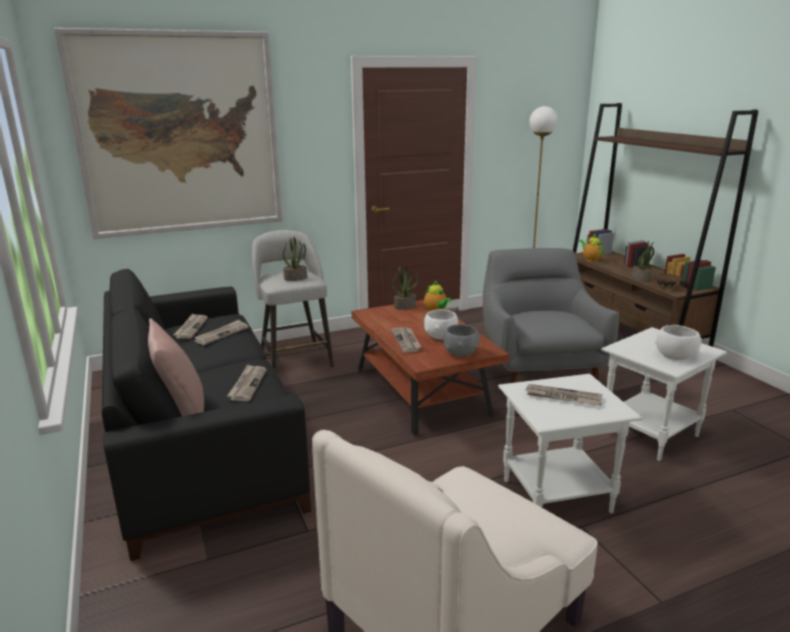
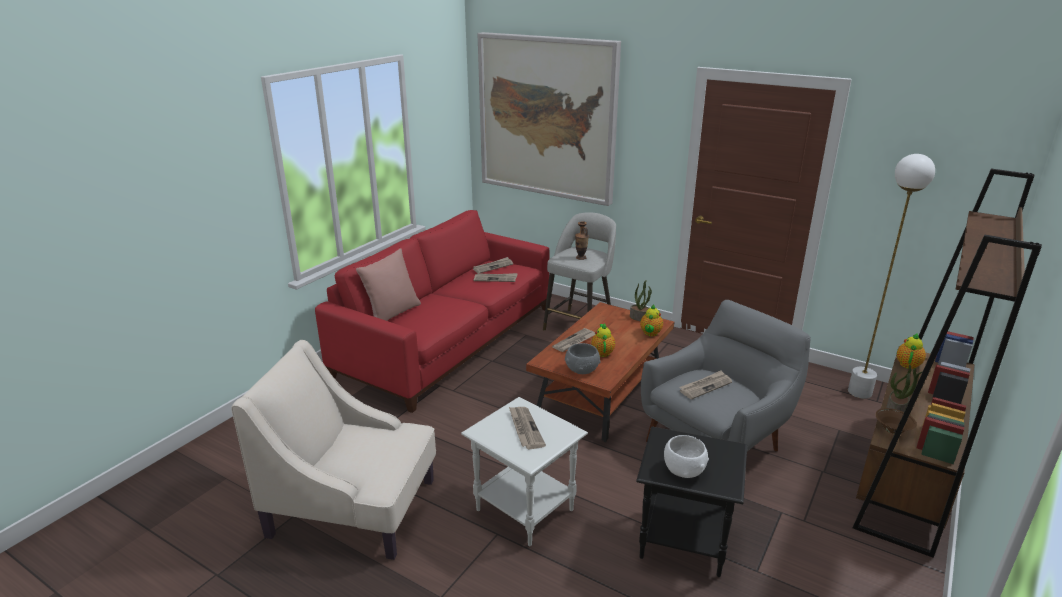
camera: 55 degrees right, 5 degrees up
black sofa [102,269,311,561] -> red sofa [315,210,550,413]
newspaper [227,364,267,401] -> newspaper moved to [679,371,732,400]
potted plant [283,237,307,281] -> vase [575,221,589,260]
white bowl [424,309,458,339] -> teapot [591,323,615,357]
white side table [601,327,727,461] -> black side table [636,426,747,577]

